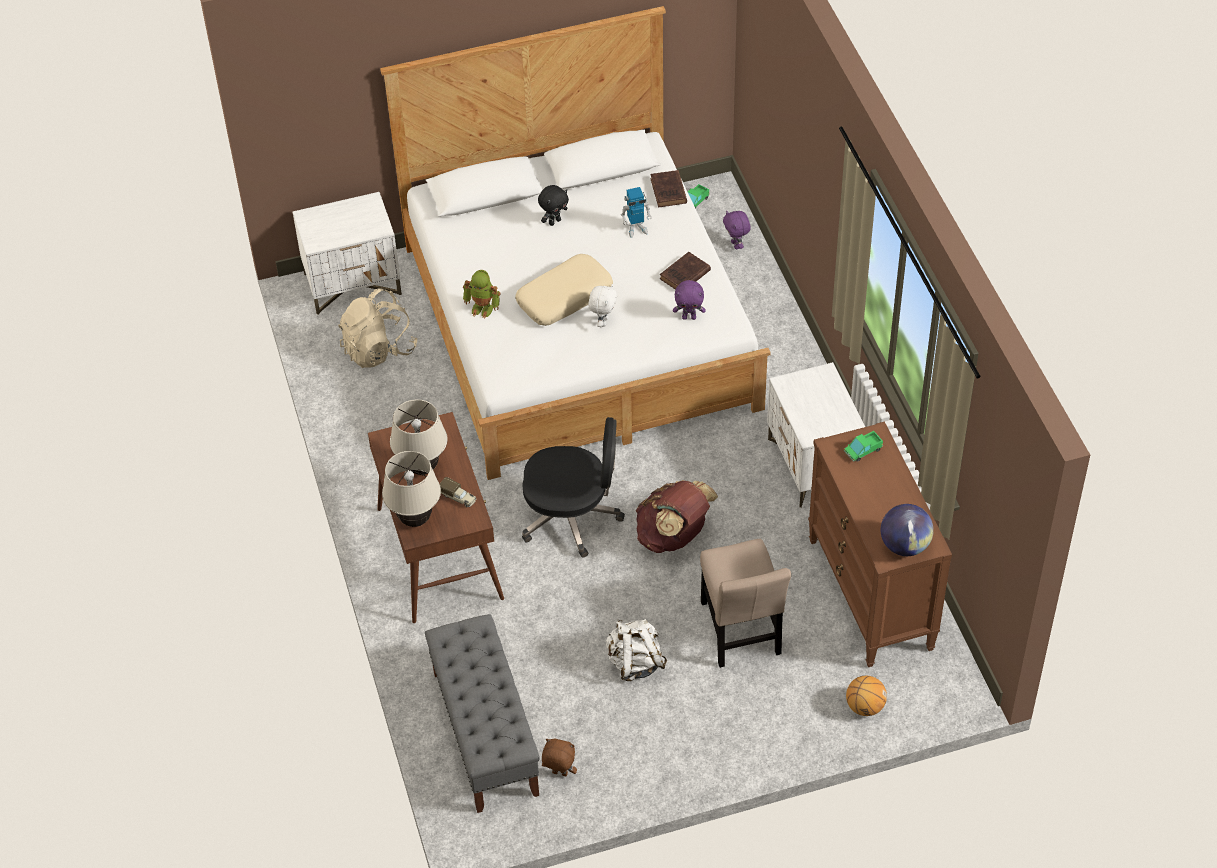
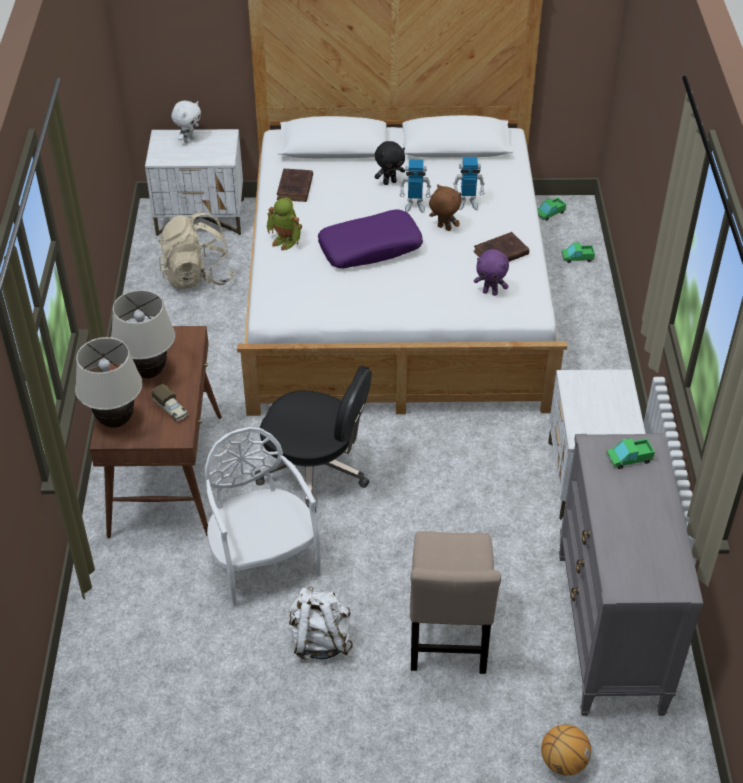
camera: 15 degrees right, 5 degrees down
grey bench [425,614,540,813] -> none
beige pillow [515,254,613,326] -> purple pillow [318,210,423,268]
brown plush toy [542,739,577,776] -> brown plush toy moved to [429,184,461,231]
white plush toy [588,284,617,327] -> white plush toy moved to [171,101,201,144]
brown backpack [635,480,718,553] -> none
brown book [650,170,687,207] -> brown book moved to [277,169,313,202]
purple plush toy [723,211,751,249] -> toy truck [561,242,595,263]
brown dresser [808,422,952,667] -> grey dresser [559,433,703,716]
globe [881,504,934,556] -> none
none -> white chair [205,427,321,607]
none -> toy robot [400,159,431,213]

